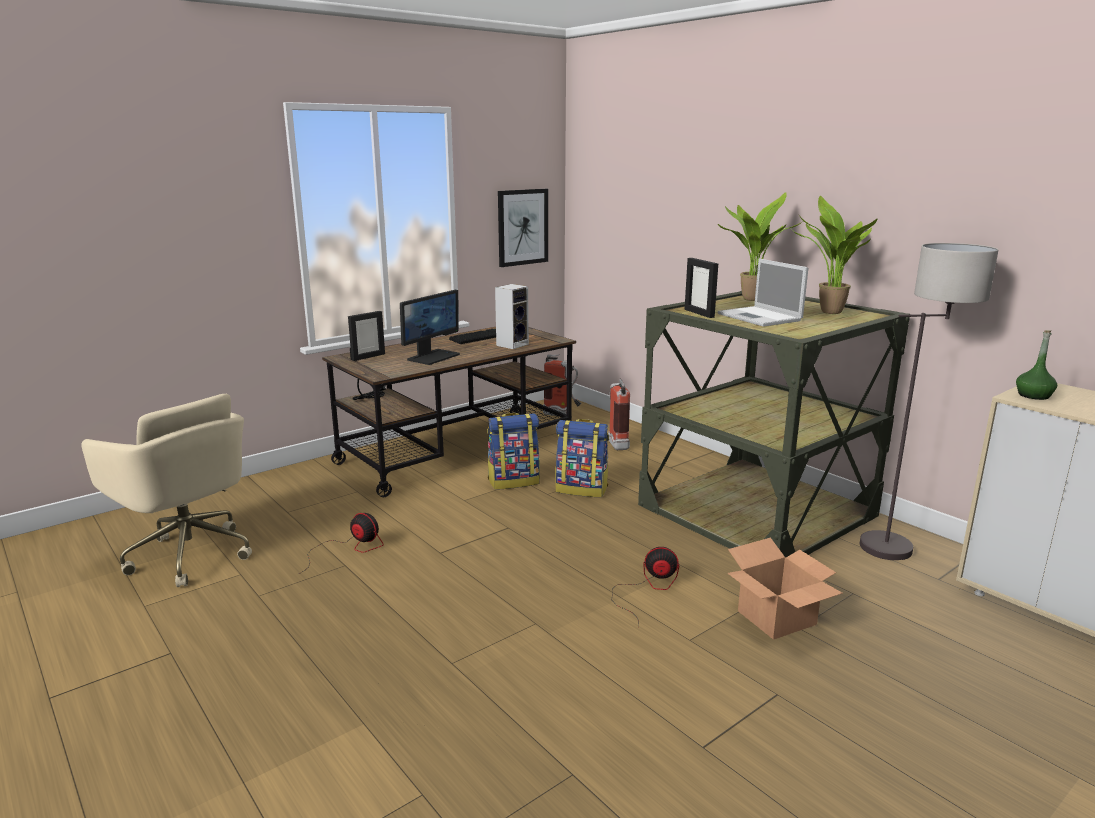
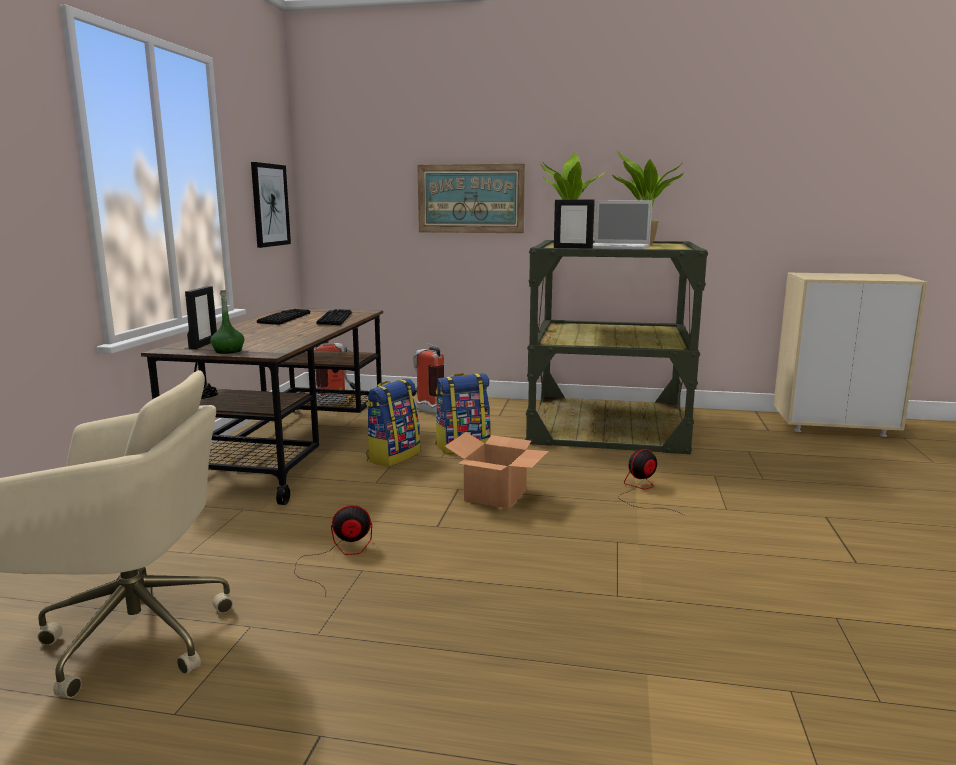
camera: 40 degrees left, 5 degrees down
monitor [400,290,460,365] -> none
speaker [495,284,529,349] -> keyboard [317,309,352,325]
cardboard box [727,538,843,640] -> cardboard box moved to [444,432,549,509]
grey floor lamp [860,243,998,560] -> none
green bottle [1016,330,1057,400] -> green bottle moved to [210,290,244,354]
none -> picture [417,164,525,233]

